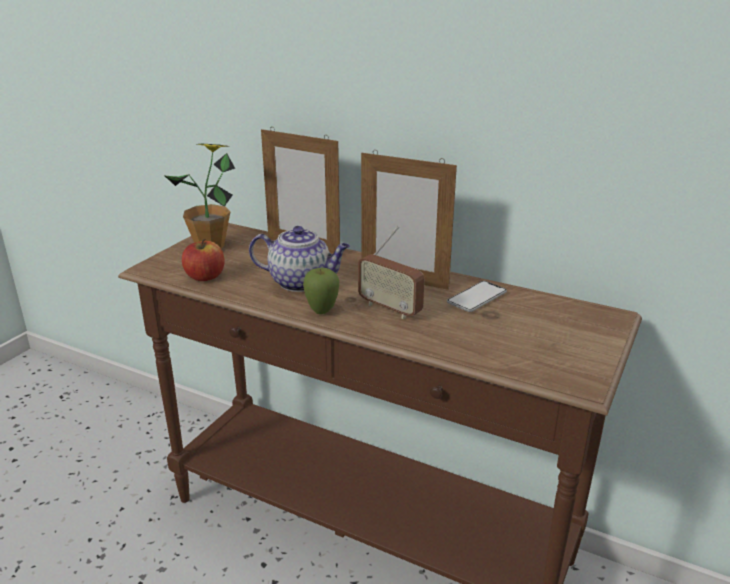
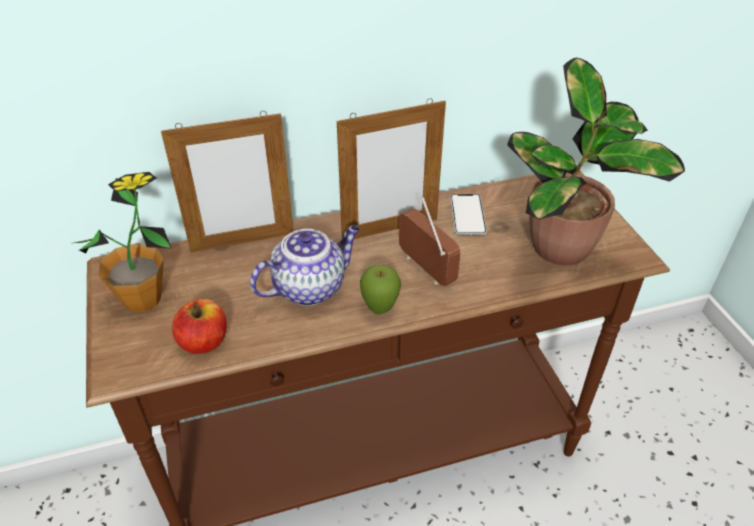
camera: 45 degrees left, 15 degrees up
radio [358,226,424,319] -> radio turned 120 degrees counterclockwise [399,197,461,286]
none -> potted plant [507,58,685,266]

